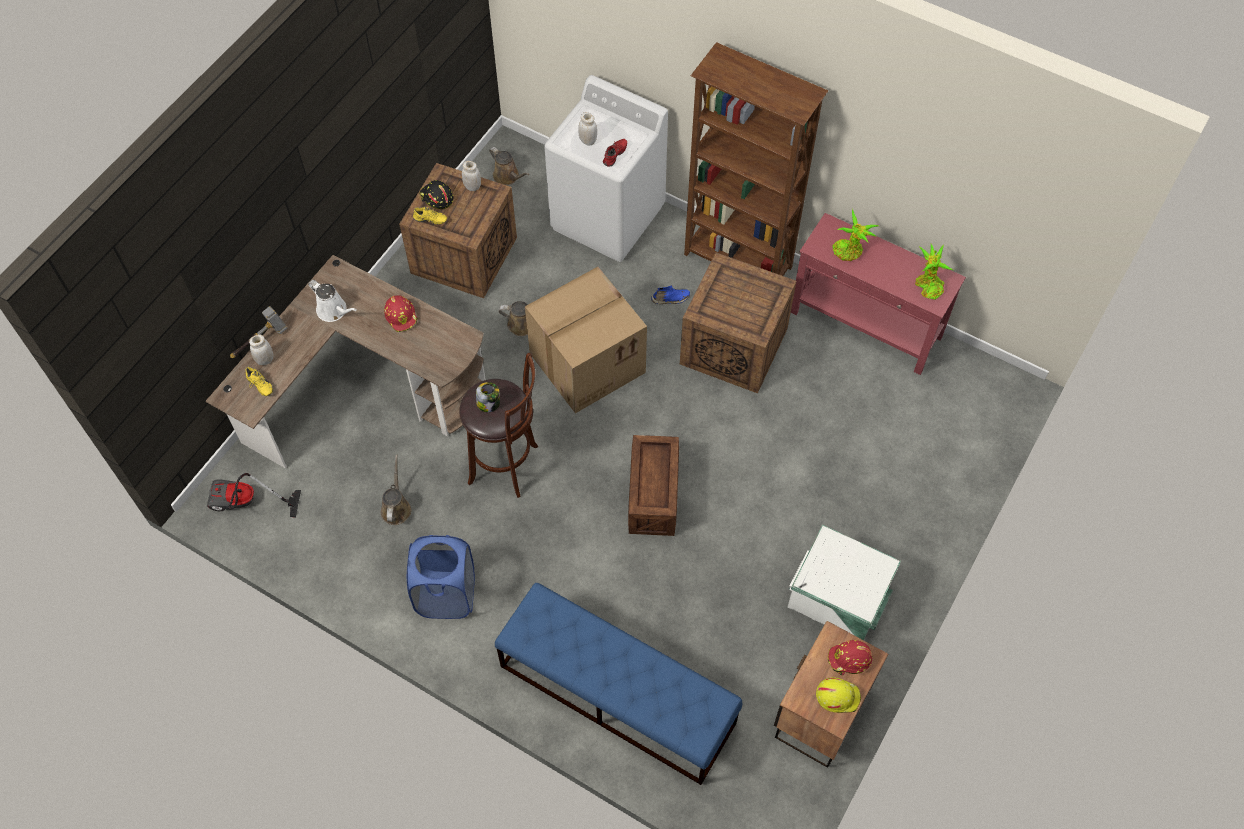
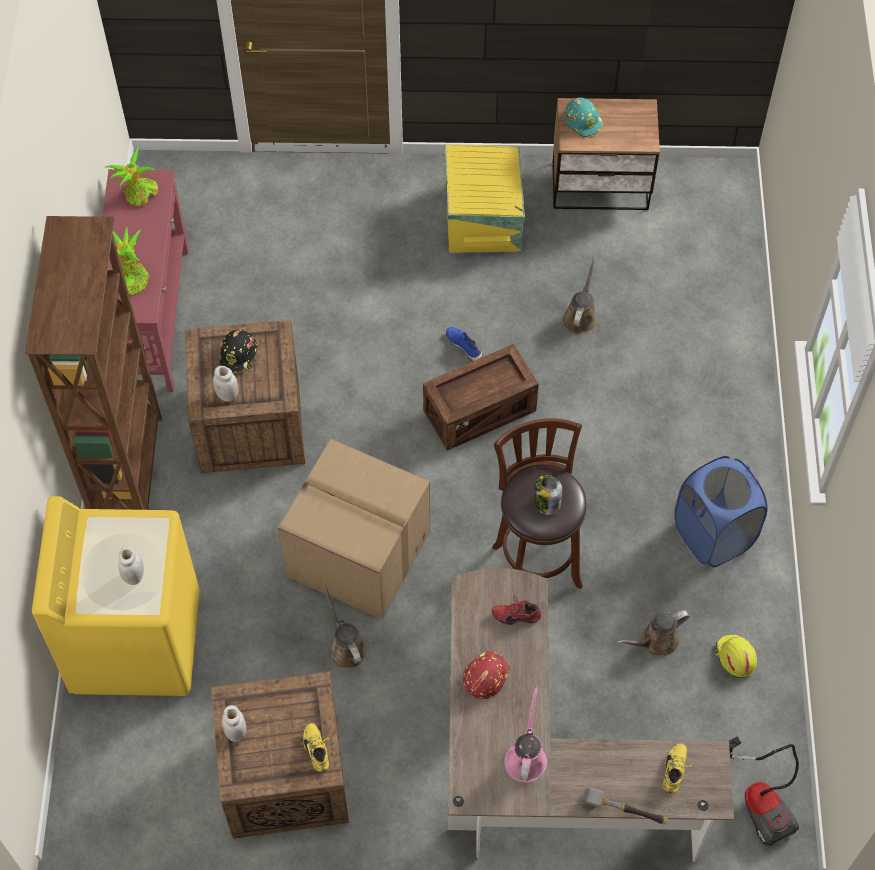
camera: 120 degrees left, 0 degrees up
white jar [249,334,273,365] -> white jar moved to [213,366,238,402]
white watering can [308,280,357,322] -> pink watering can [504,686,547,783]
black hard hat [419,180,453,209] -> black hard hat moved to [220,329,257,373]
brown watering can [489,147,530,185] -> brown watering can moved to [563,257,597,334]
blue bench [495,583,742,785] -> none
white washing machine [544,75,668,262] -> yellow washing machine [32,496,200,696]
red shoe [603,139,627,167] -> red shoe moved to [492,596,541,625]
blue shoe [651,285,690,304] -> blue shoe moved to [446,327,483,362]
white storage box [787,525,901,640] -> yellow storage box [445,144,525,254]
yellow hard hat [816,677,861,713] -> yellow hard hat moved to [715,635,757,678]
red hard hat [828,640,872,675] -> turquoise hard hat [564,97,604,137]

